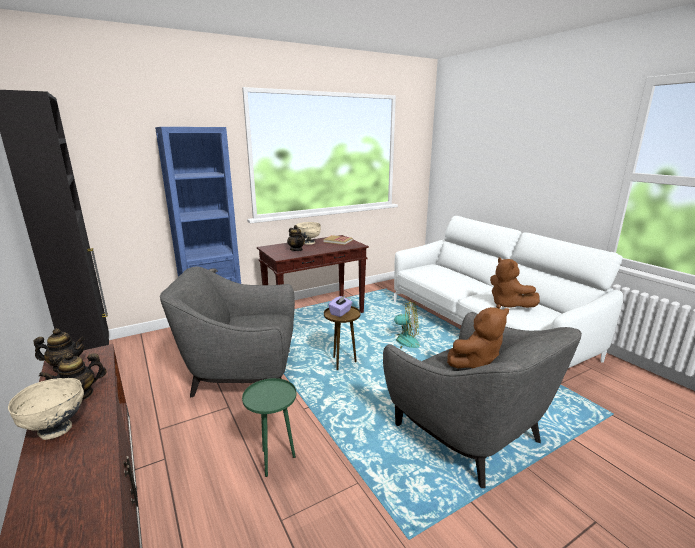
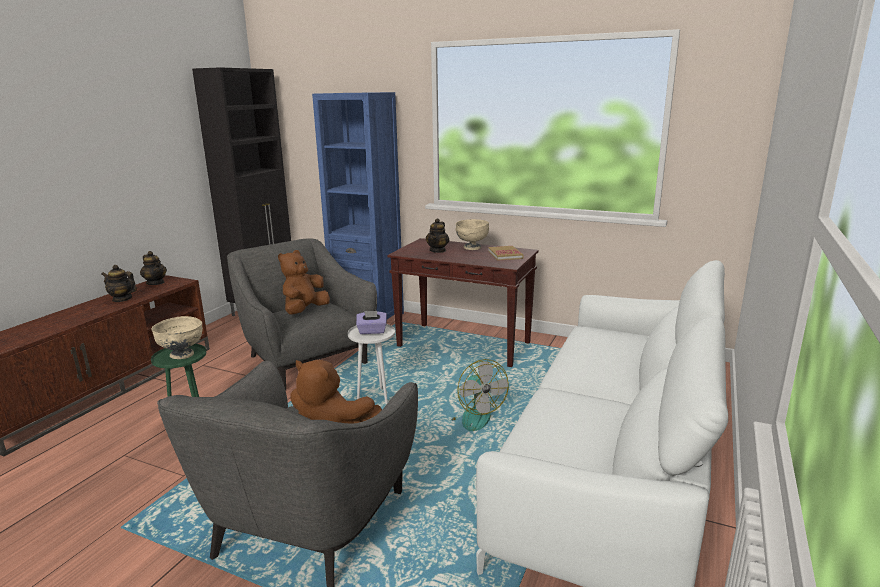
camera: 55 degrees right, 0 degrees up
beige bowl [8,378,84,440] -> beige bowl moved to [151,316,203,359]
brown side table [324,306,361,370] -> white side table [348,324,395,404]
brown plush toy [490,257,540,309] -> brown plush toy moved to [278,250,330,315]

